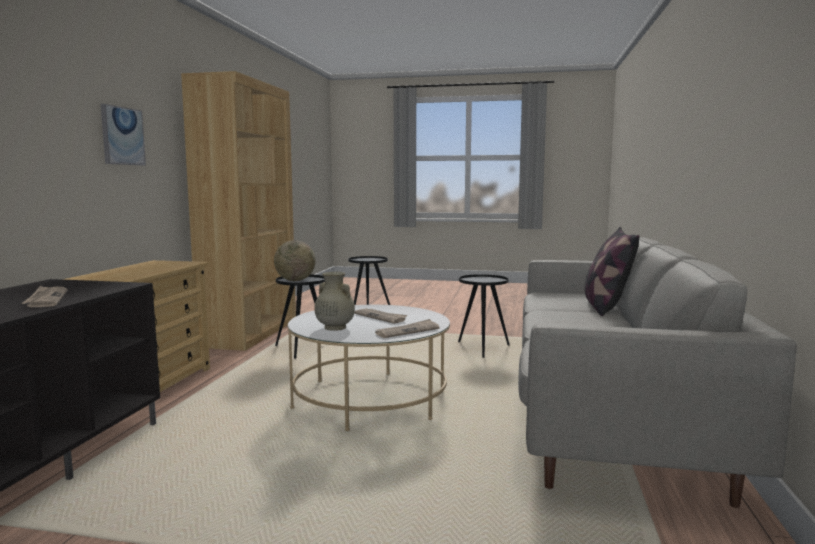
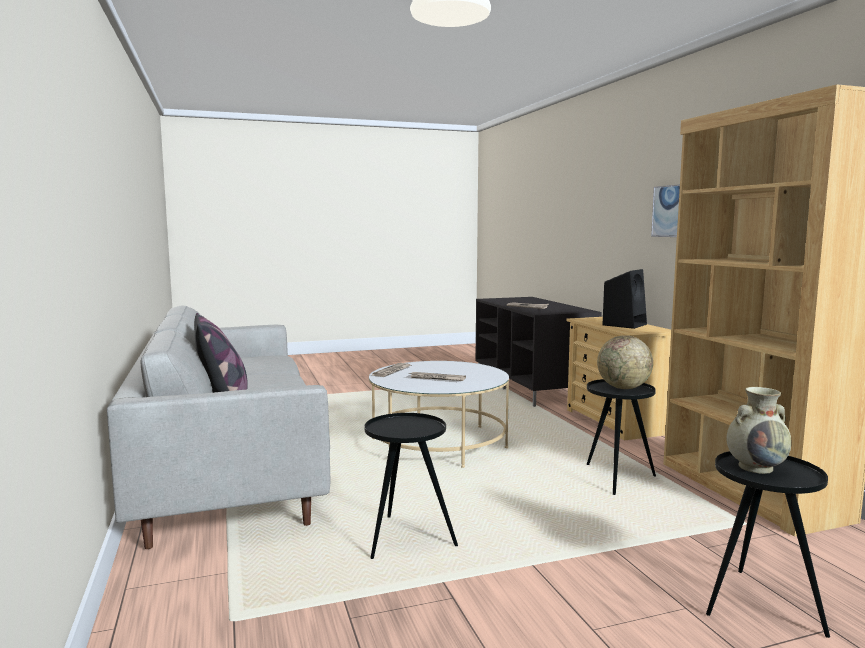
camera: 150 degrees right, 0 degrees up
beige vase [314,272,355,331] -> beige vase moved to [727,387,792,474]
none -> black speaker [602,269,647,329]

